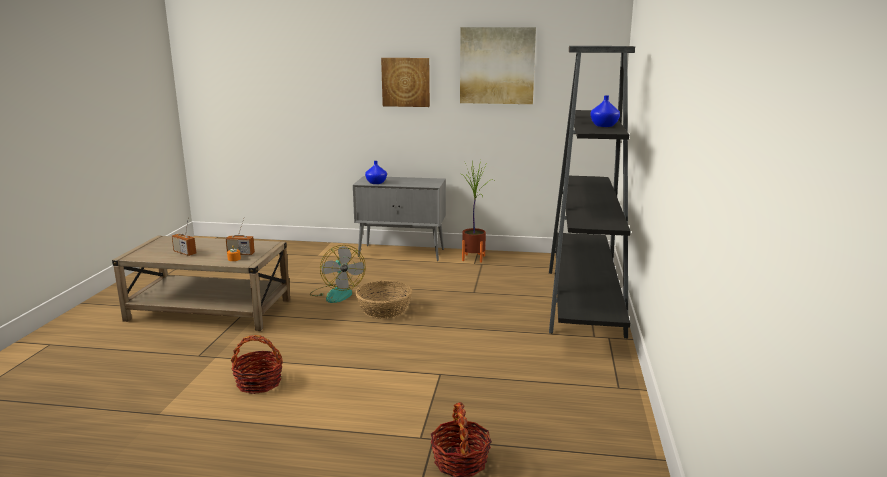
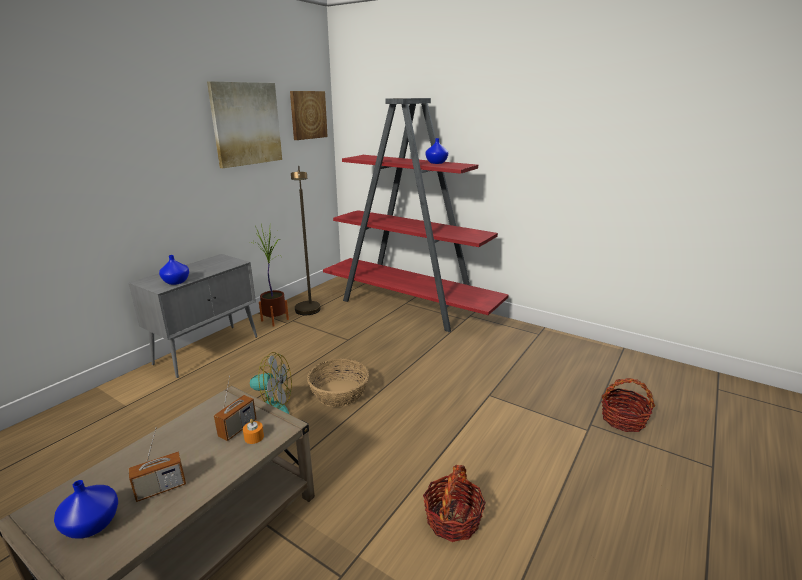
camera: 65 degrees left, 5 degrees up
picture [381,58,430,107] -> picture moved to [290,91,328,140]
black bookcase [549,46,635,338] -> red bookcase [323,98,509,332]
none -> blue vase [54,480,118,539]
none -> brown floor lamp [291,166,321,315]

